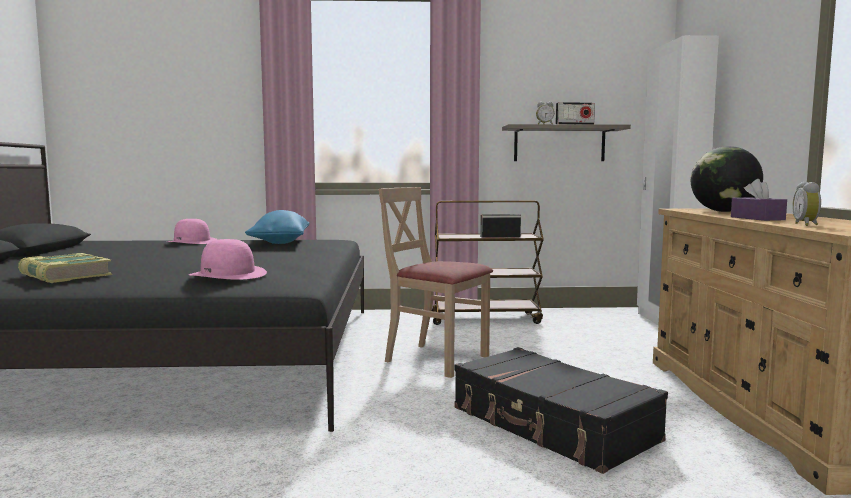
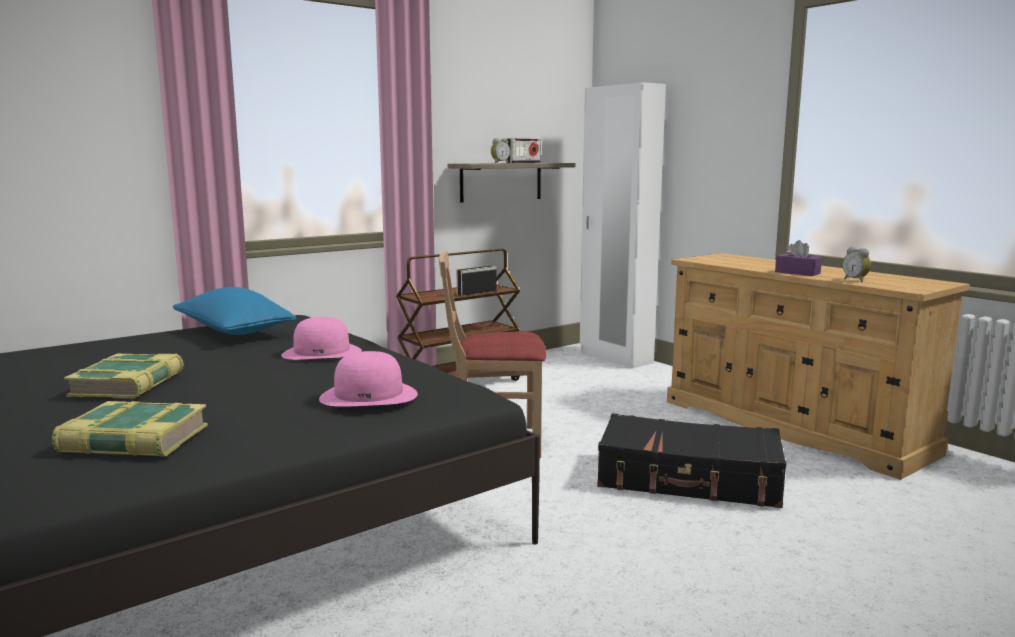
camera: 35 degrees left, 5 degrees up
pink hat [169,219,218,244] -> pink hat moved to [281,317,362,360]
globe [691,146,763,212] -> none
none -> book [64,354,184,399]

